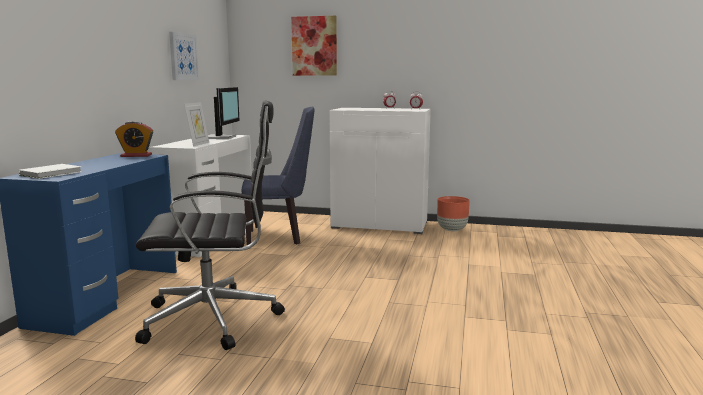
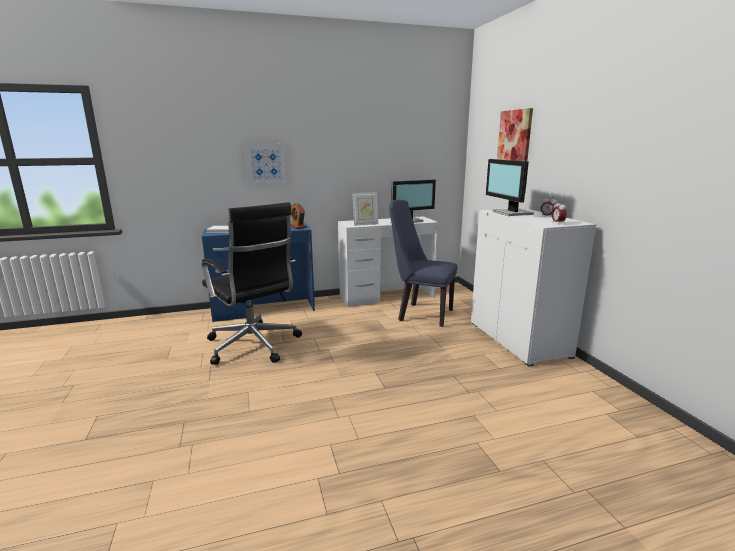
camera: 60 degrees right, 5 degrees up
picture [169,32,199,80] -> picture moved to [245,144,287,185]
blue chair [242,107,315,245] -> blue chair turned 150 degrees clockwise [389,200,458,327]
brown planter [437,196,470,231] -> none
none -> monitor [486,159,534,216]

